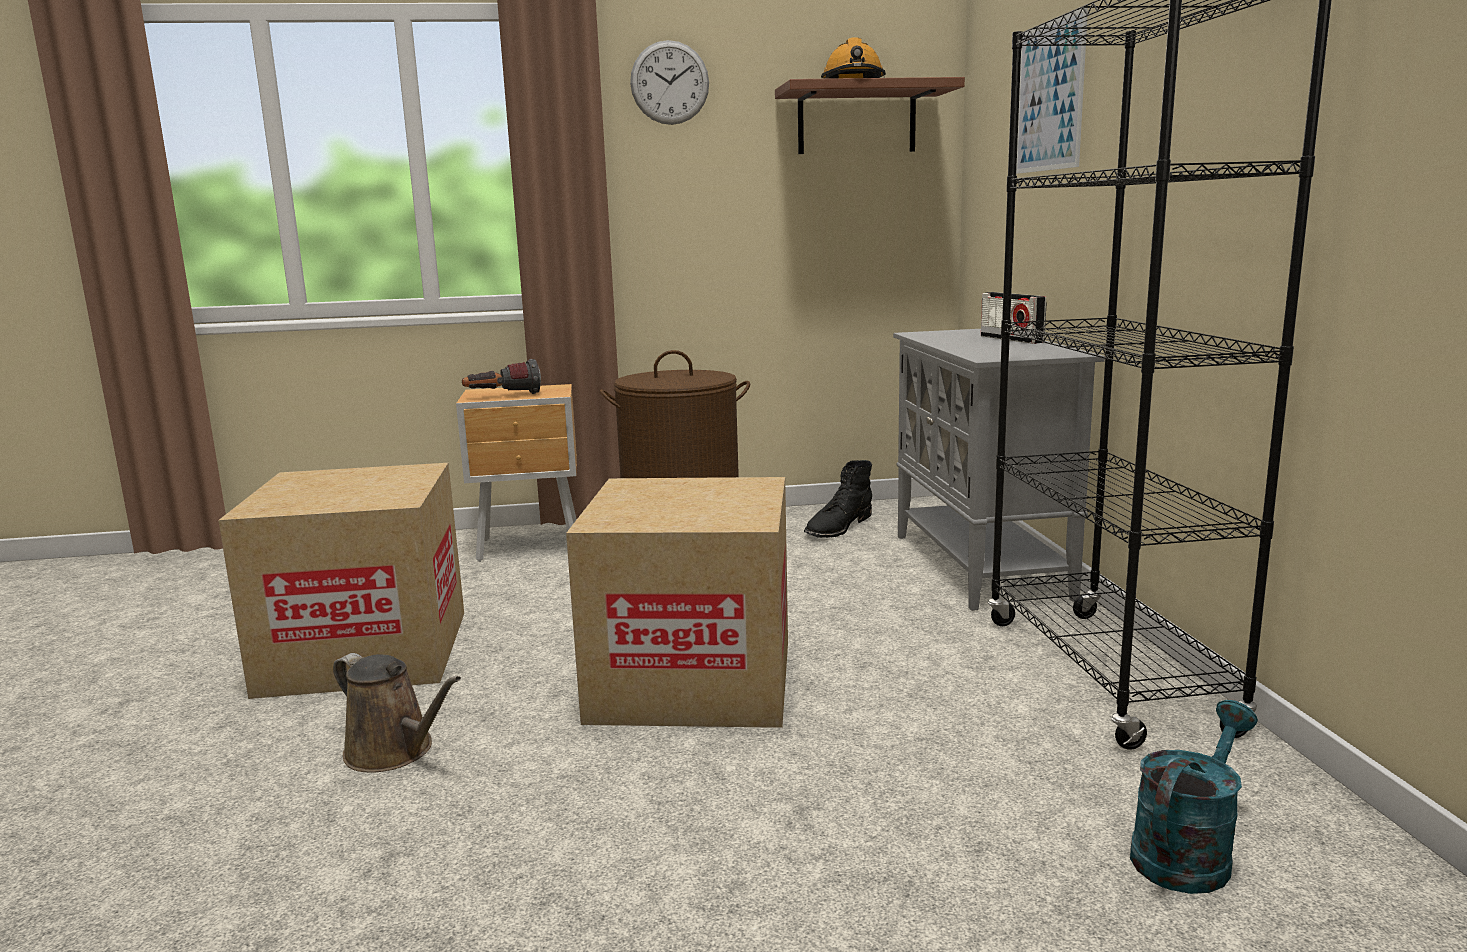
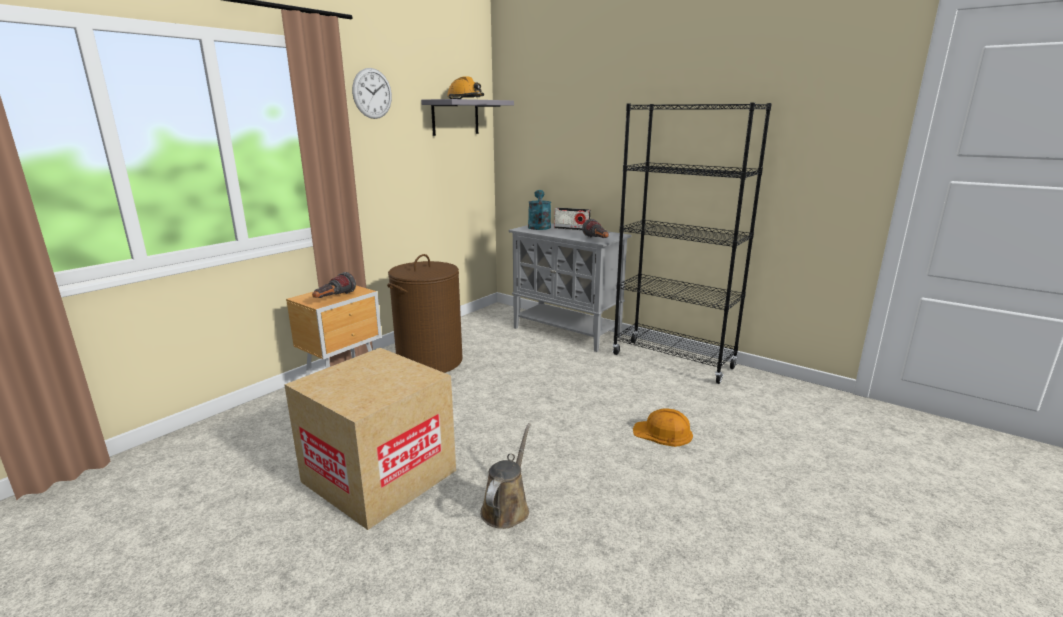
camera: 45 degrees left, 5 degrees up
brown watering can [333,653,461,773] -> brown watering can turned 60 degrees counterclockwise [480,423,531,529]
cardboard box [566,477,788,728] -> none
brown shelf [775,77,965,154] -> grey shelf [421,99,514,136]
black boot [804,460,872,538] -> none
picture [1016,8,1088,174] -> none
turquoise watering can [1130,700,1258,894] -> turquoise watering can moved to [528,190,551,230]
none -> flashlight [582,219,609,238]
none -> orange hard hat [633,408,693,447]

